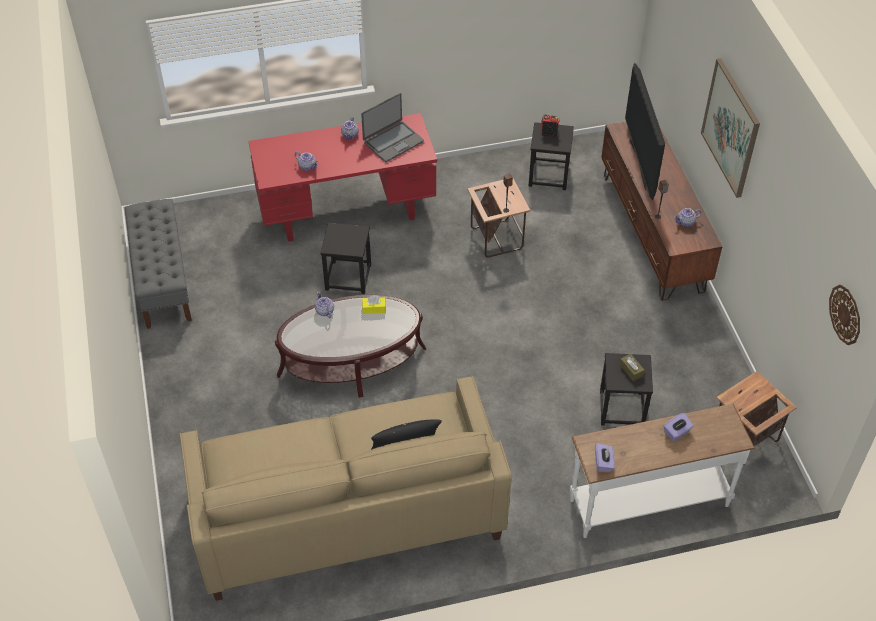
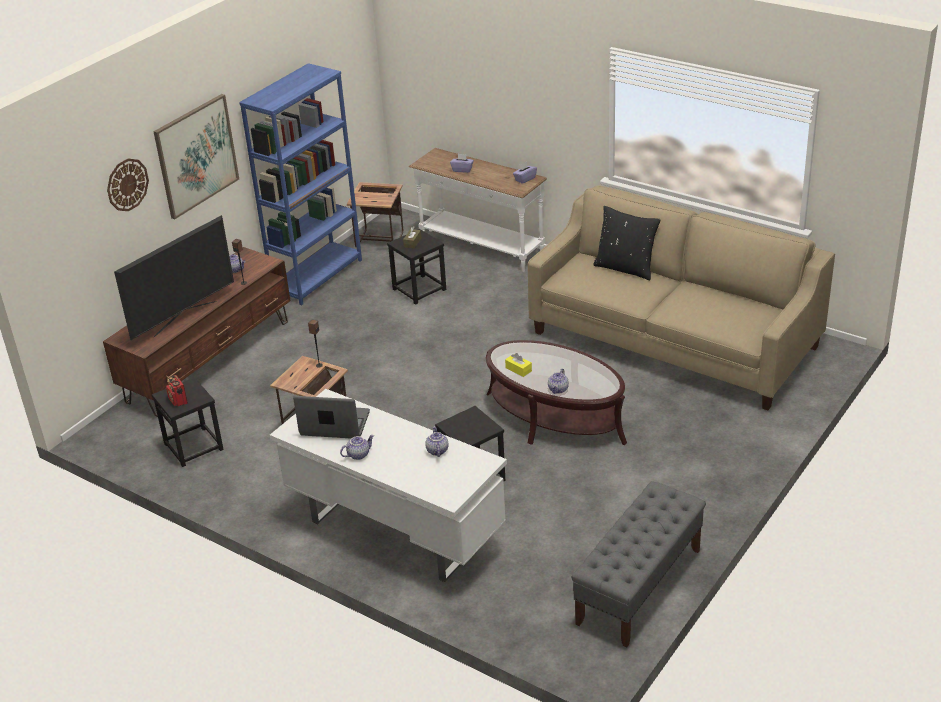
camera: 130 degrees left, 15 degrees down
red desk [248,113,437,241] -> white desk [270,389,507,582]
wall clock [829,285,860,345] -> wall clock moved to [107,158,149,211]
none -> blue bookcase [239,63,362,305]

